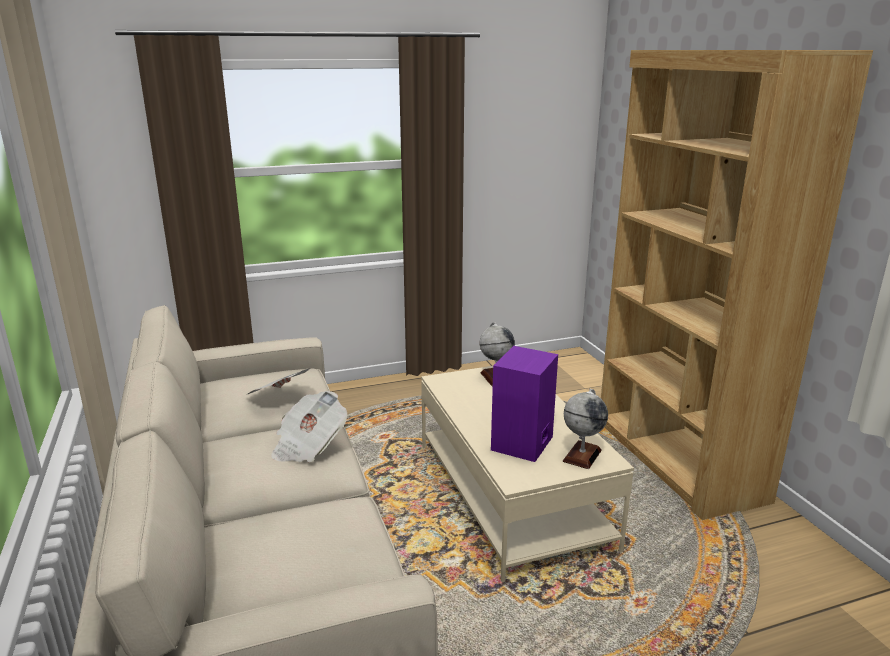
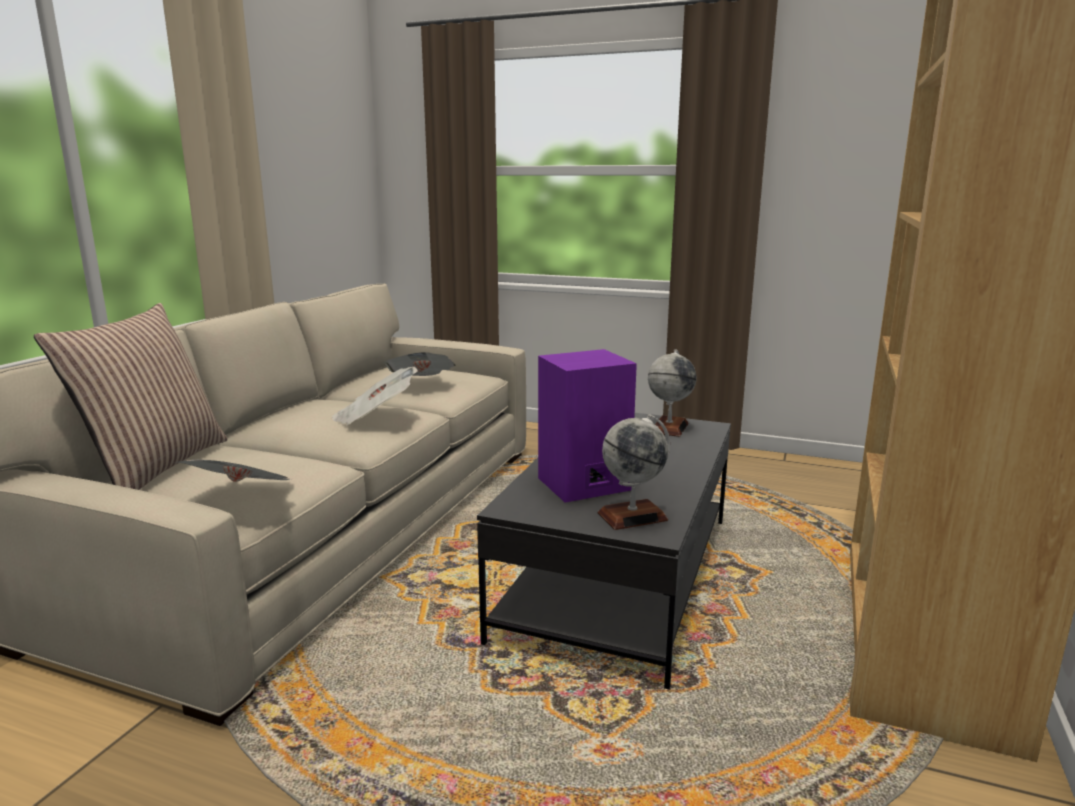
camera: 40 degrees right, 5 degrees down
beige coffee table [421,366,634,582] -> black coffee table [477,413,731,689]
none -> pillow [34,303,227,490]
none -> newspaper [173,460,290,482]

